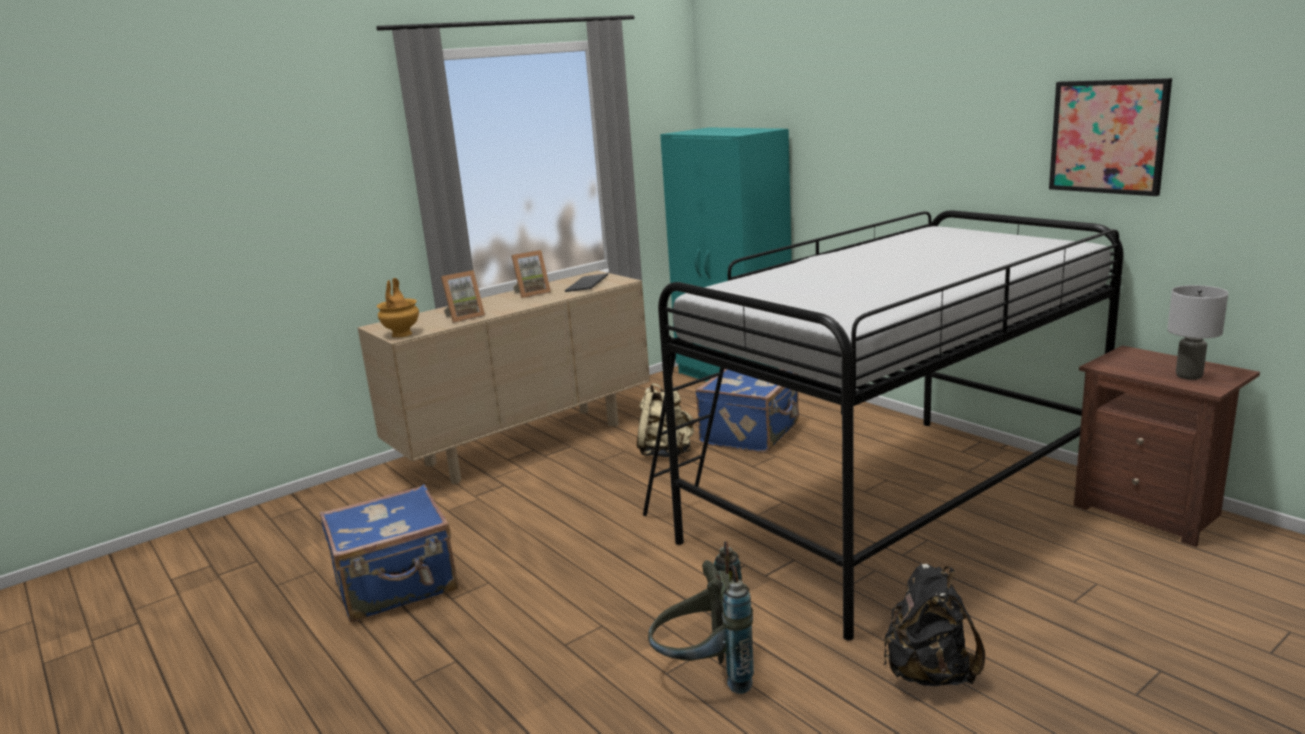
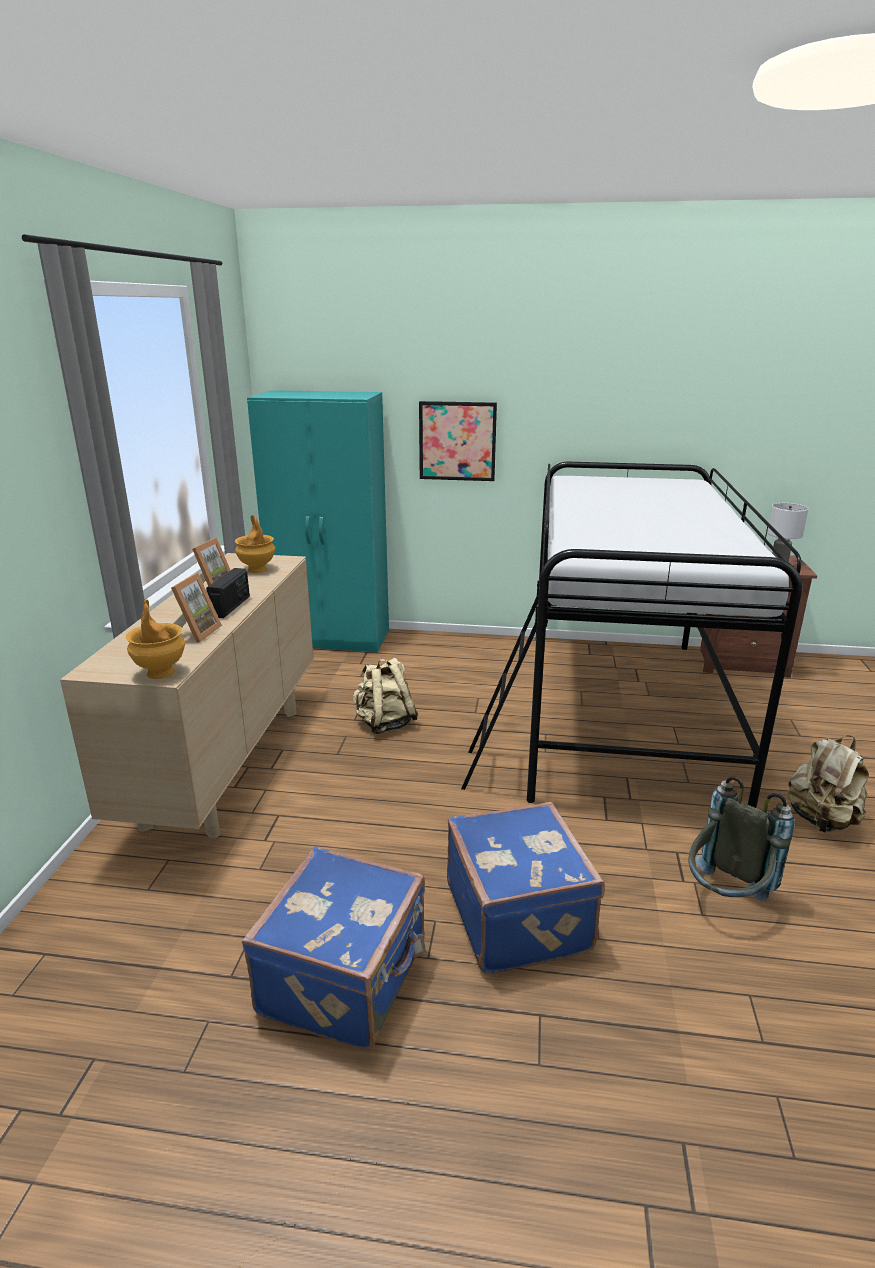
camera: 45 degrees left, 5 degrees up
keyboard [565,273,608,292] -> brown vase [235,515,275,573]
blue suitcase [695,368,799,453] -> blue suitcase moved to [447,802,605,974]
black backpack [884,564,985,686] -> beige backpack [787,736,869,833]
picture [1049,78,1172,196] -> picture moved to [419,401,497,481]
none -> radio [206,568,250,618]

